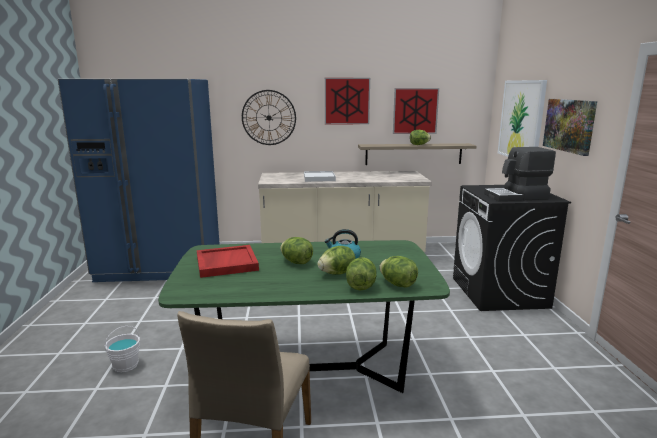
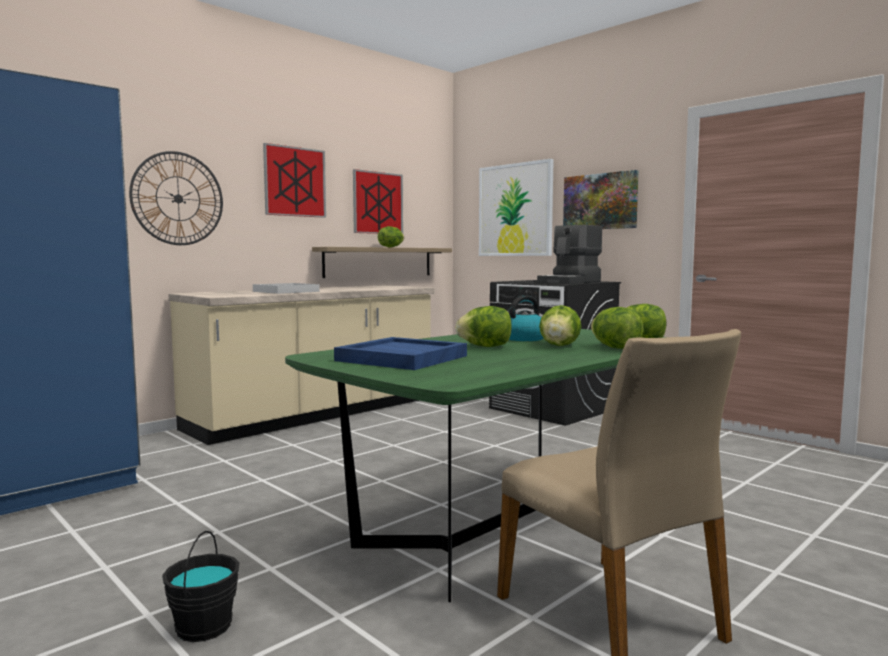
camera: 40 degrees left, 10 degrees down
white bucket [104,326,140,372] -> black bucket [162,531,239,642]
red tray [197,245,259,278] -> blue tray [334,337,467,370]

